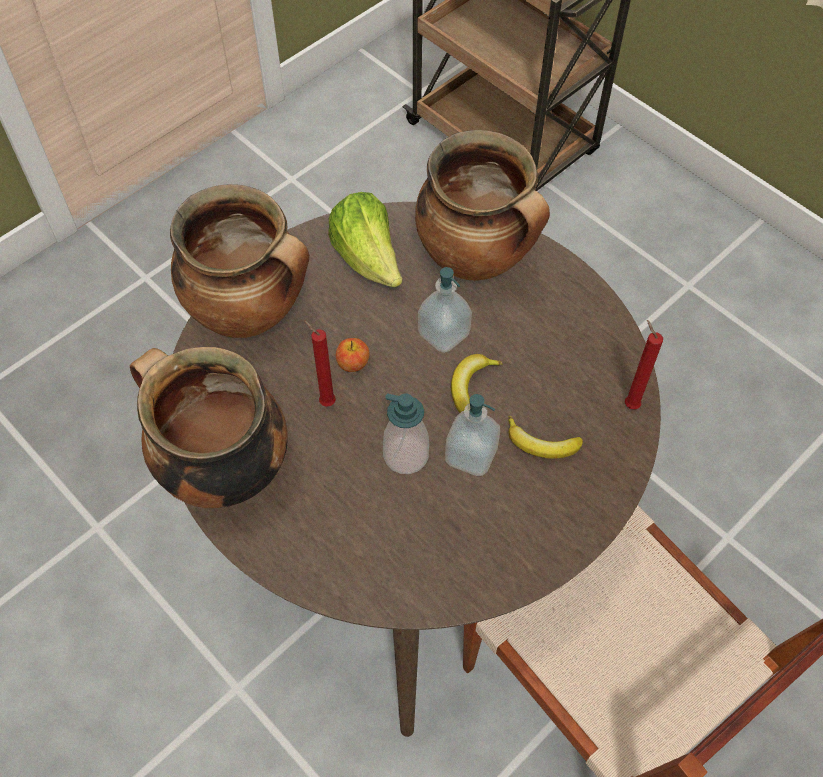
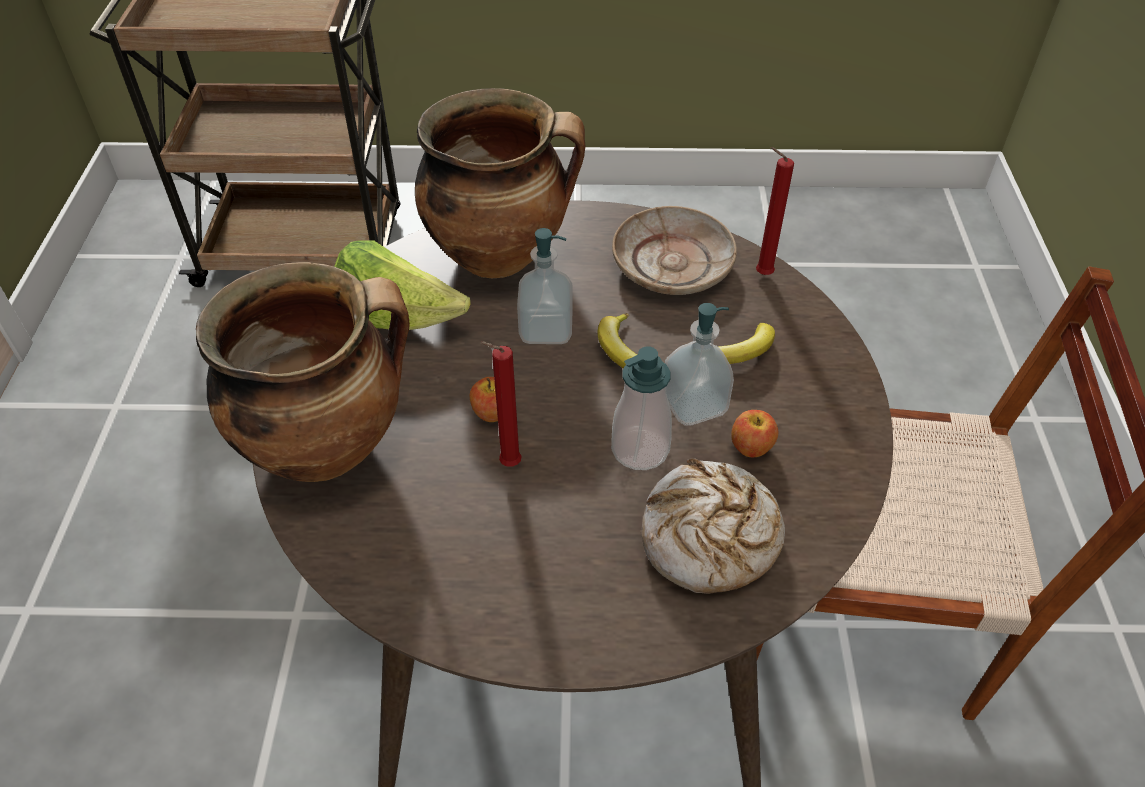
camera: 45 degrees left, 10 degrees down
cooking pot [130,347,288,508] -> none
none -> beige plate [612,206,737,295]
none -> bread [641,458,785,594]
none -> apple [731,410,778,457]

